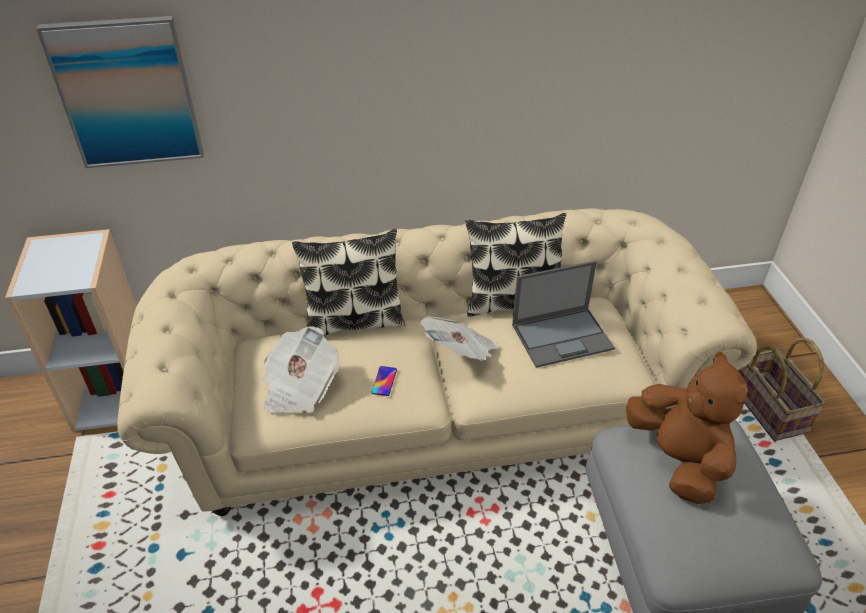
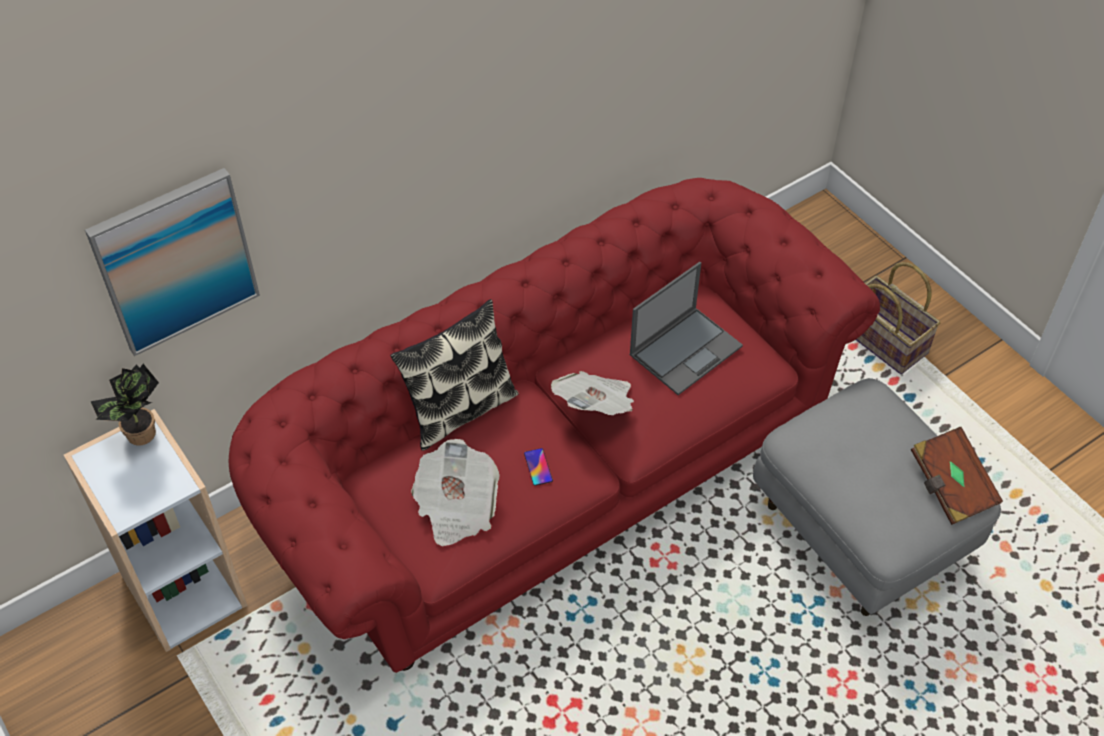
camera: 25 degrees left, 10 degrees up
beige sofa [117,209,757,516] -> red sofa [229,178,880,673]
pillow [465,213,566,317] -> none
brown plush toy [626,352,747,504] -> none
none -> potted plant [90,364,159,446]
none -> brown book [910,426,1003,525]

